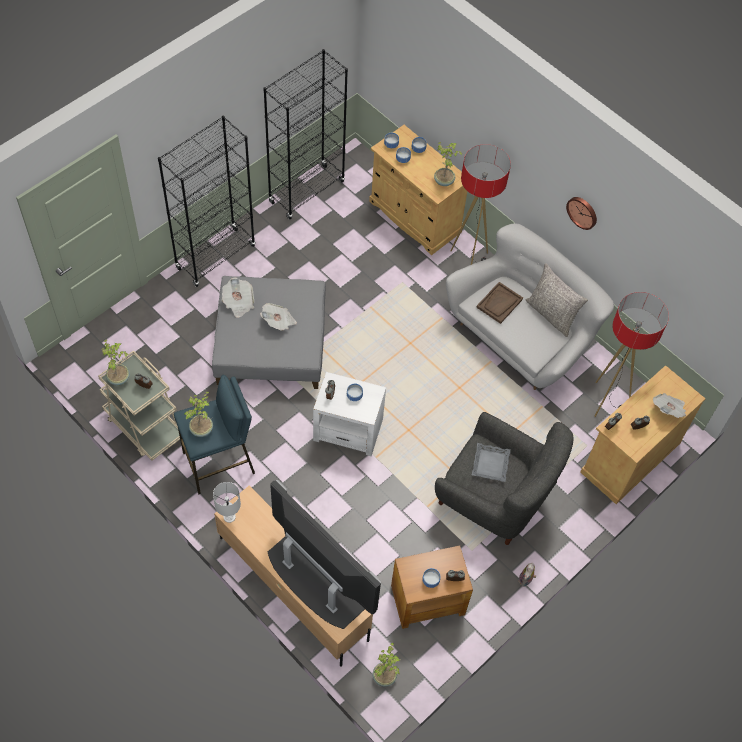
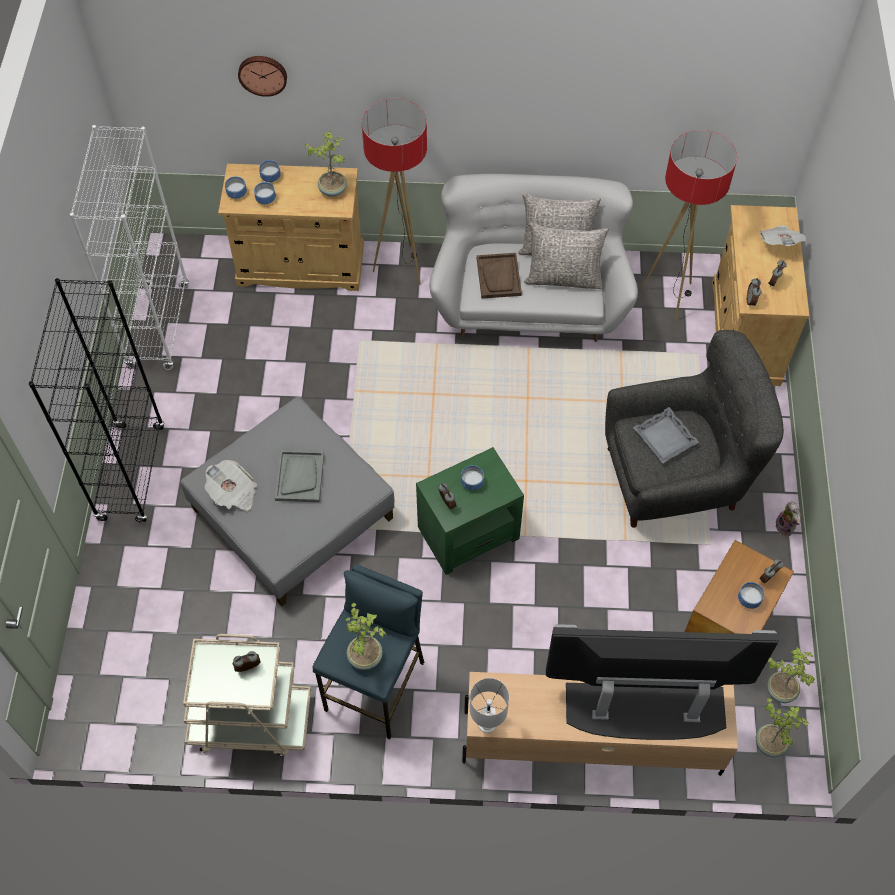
camera: 40 degrees left, 0 degrees up
potted plant [101,340,130,385] -> potted plant moved to [767,647,815,703]
newspaper [260,303,297,331] -> grey tray [275,450,324,502]
black bookcase [263,49,348,220] -> white bookcase [70,125,189,370]
white side table [313,372,386,456] -> green side table [416,447,524,575]
wall clock [566,197,597,230] -> wall clock moved to [238,56,287,97]
none -> grey pillow [524,222,609,289]

